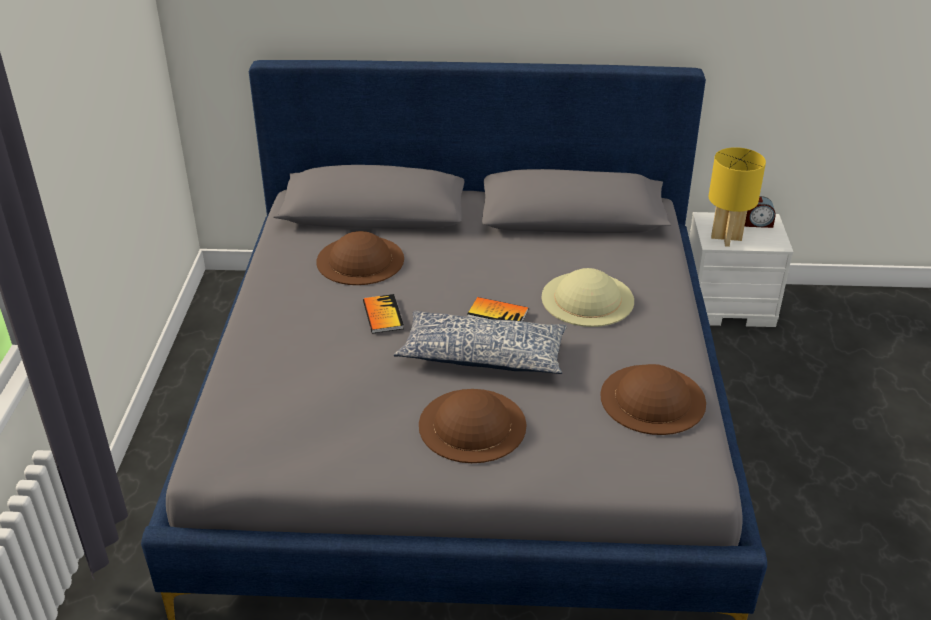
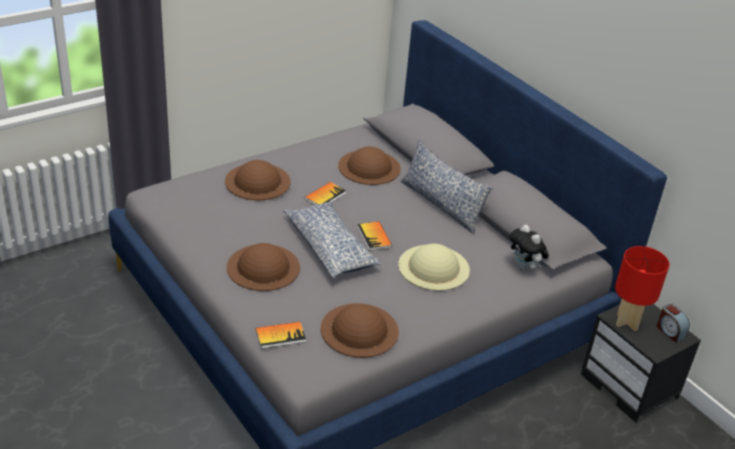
camera: 50 degrees right, 0 degrees up
white nightstand [689,212,793,327] -> black nightstand [581,304,701,423]
yellow table lamp [708,147,766,247] -> red table lamp [615,246,669,331]
none -> brown hat [225,160,291,200]
none -> book [256,322,306,349]
none -> pillow [400,140,493,234]
none -> plush toy [510,225,549,271]

